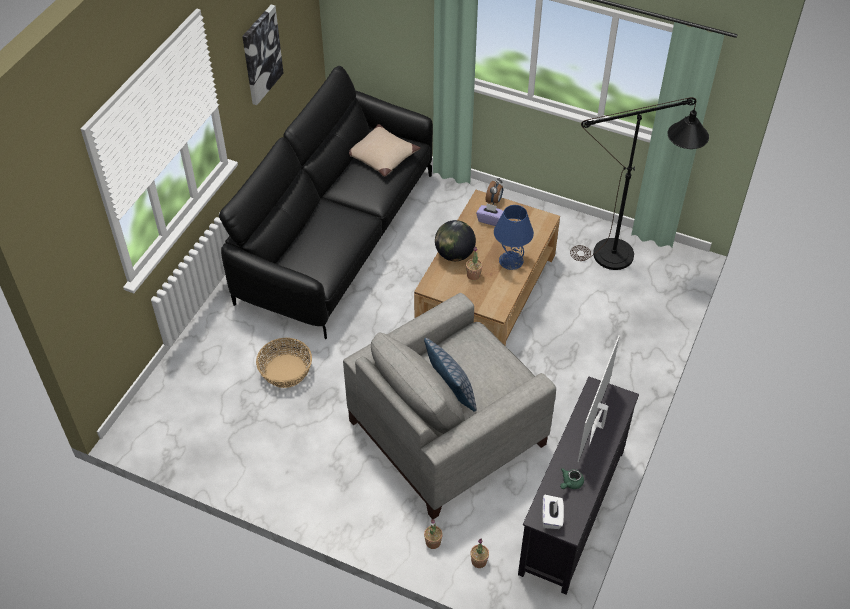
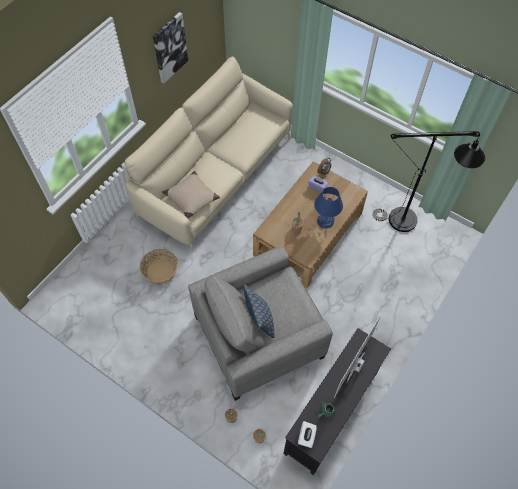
camera: 10 degrees right, 10 degrees up
black sofa [219,66,433,339] -> beige sofa [124,57,293,252]
beige pillow [349,124,420,176] -> beige pillow moved to [162,171,220,218]
globe [435,220,476,261] -> none

